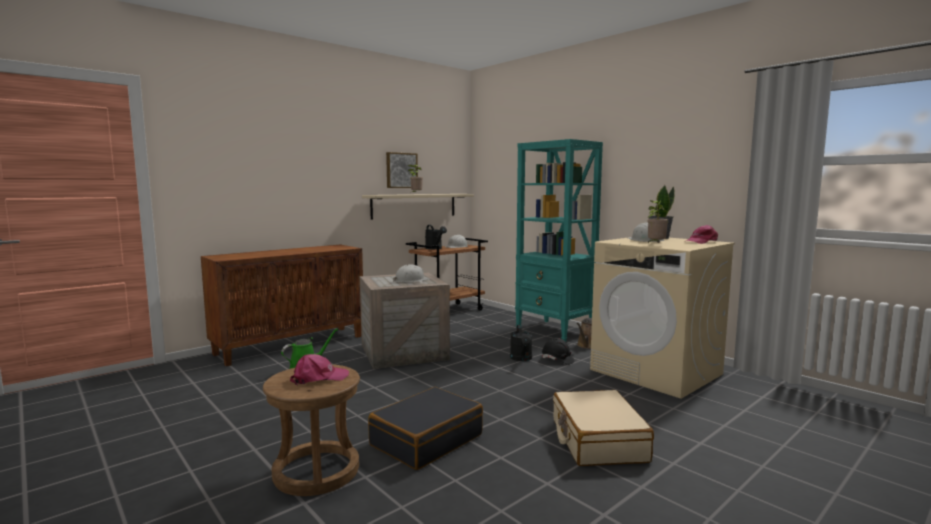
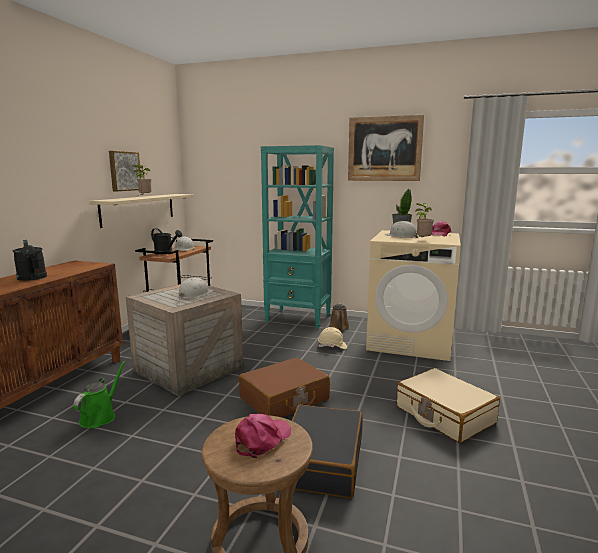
camera: 30 degrees left, 5 degrees up
black watering can [510,325,532,361] -> black watering can moved to [13,240,47,281]
black hard hat [542,338,575,365] -> beige hard hat [318,327,347,349]
none -> brown suitcase [239,357,330,417]
none -> picture [348,115,424,181]

